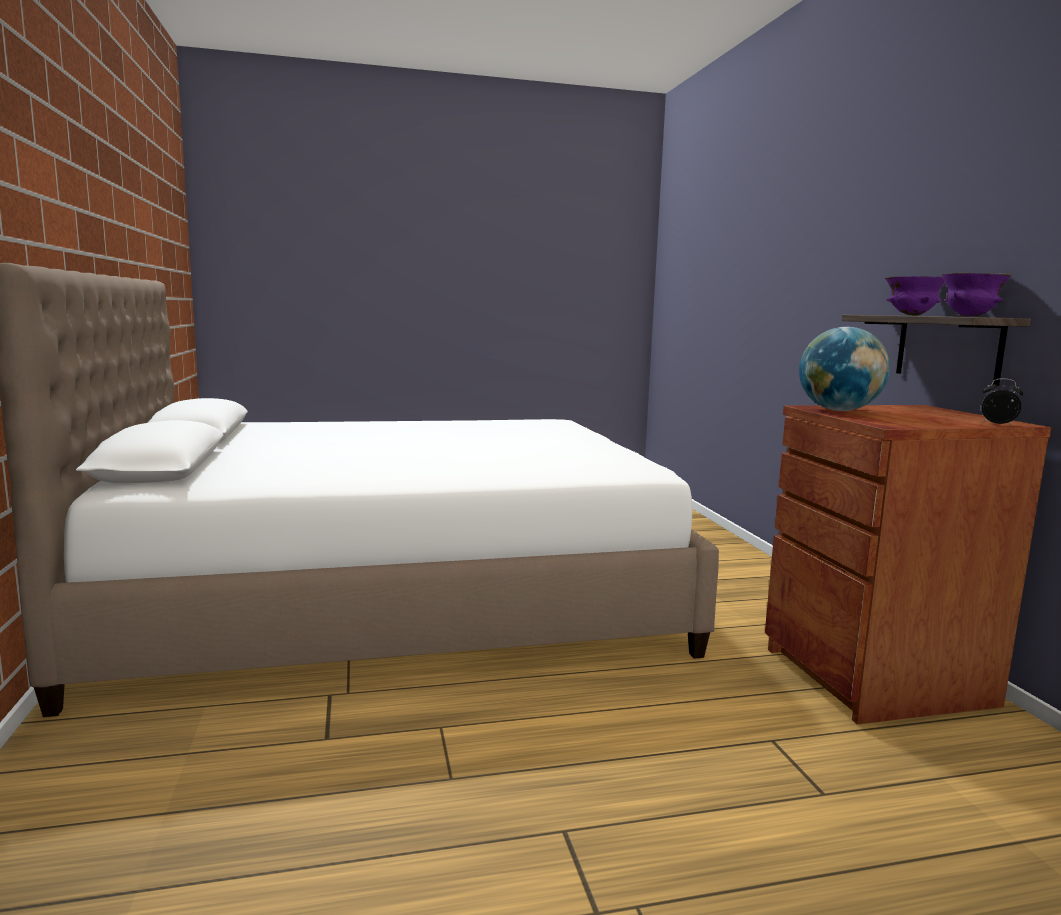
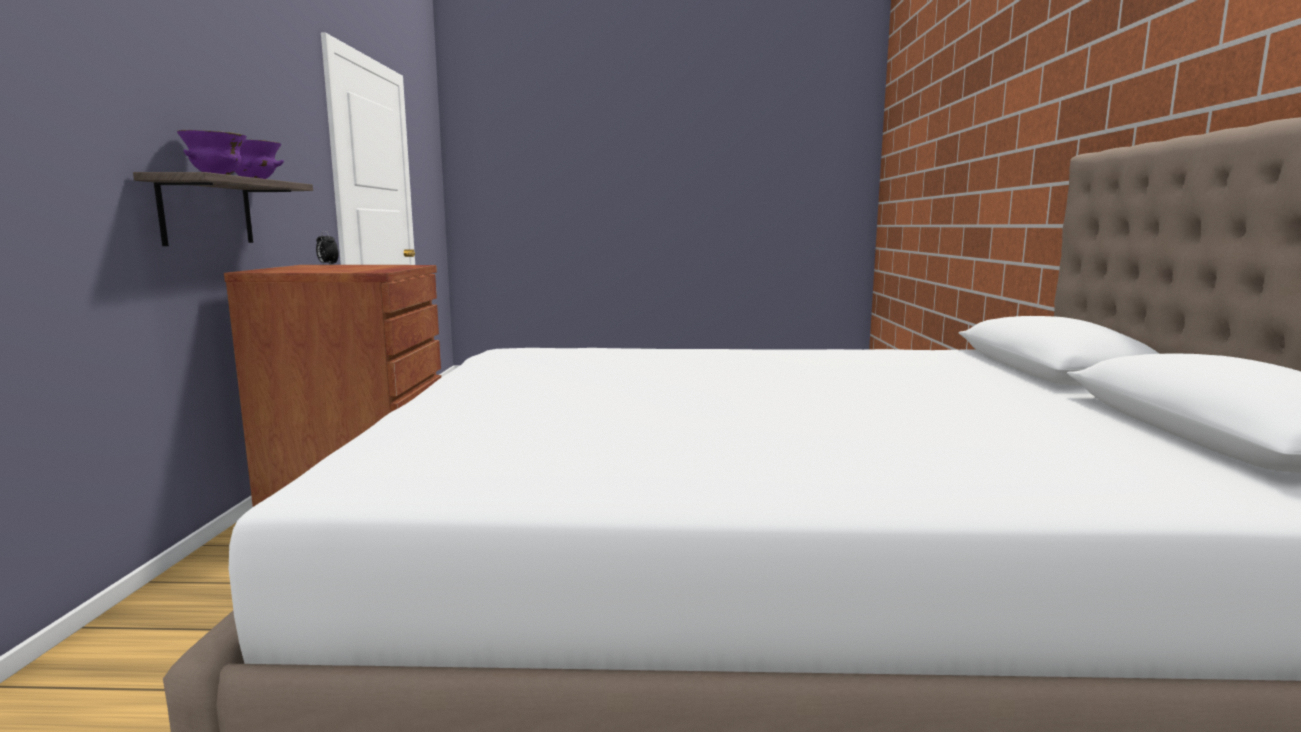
camera: 165 degrees left, 0 degrees up
globe [799,327,890,411] -> none

